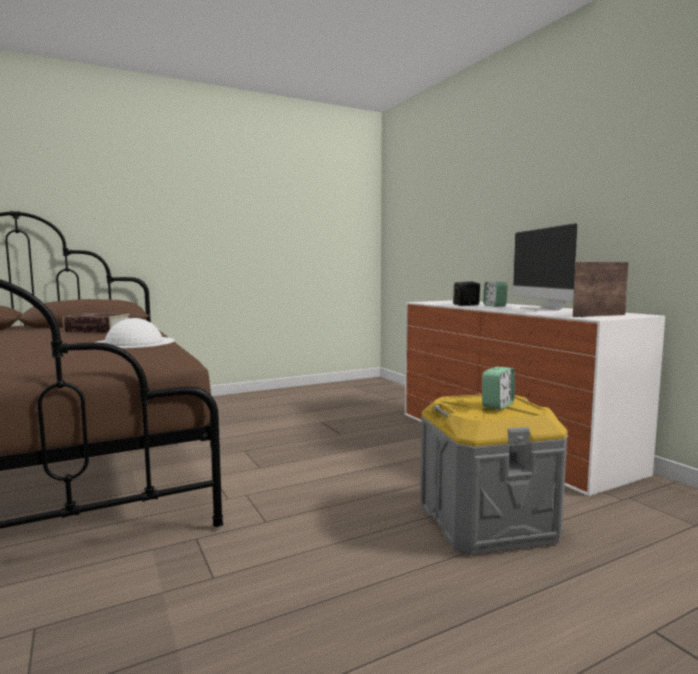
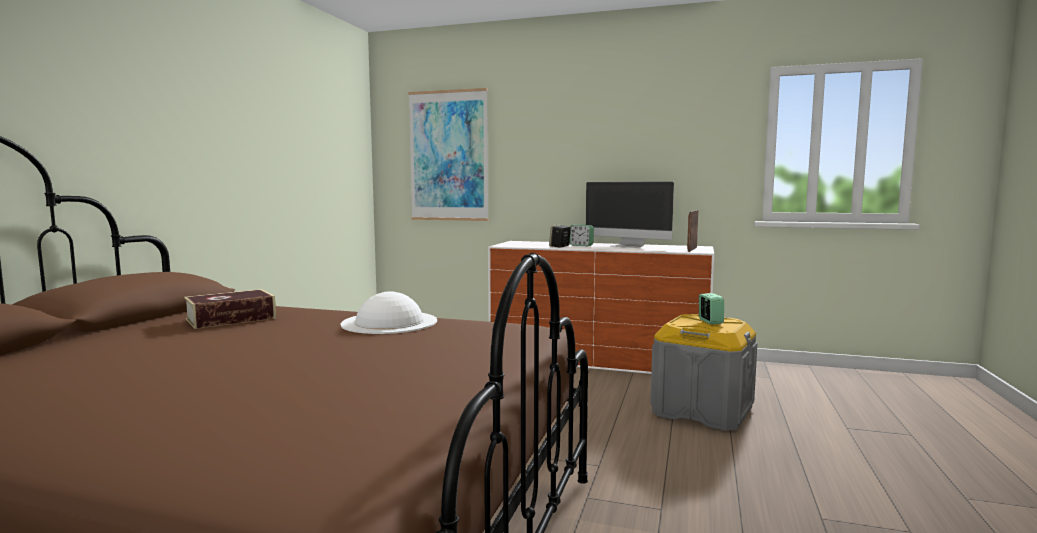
camera: 45 degrees left, 0 degrees up
none -> picture [408,88,489,221]

